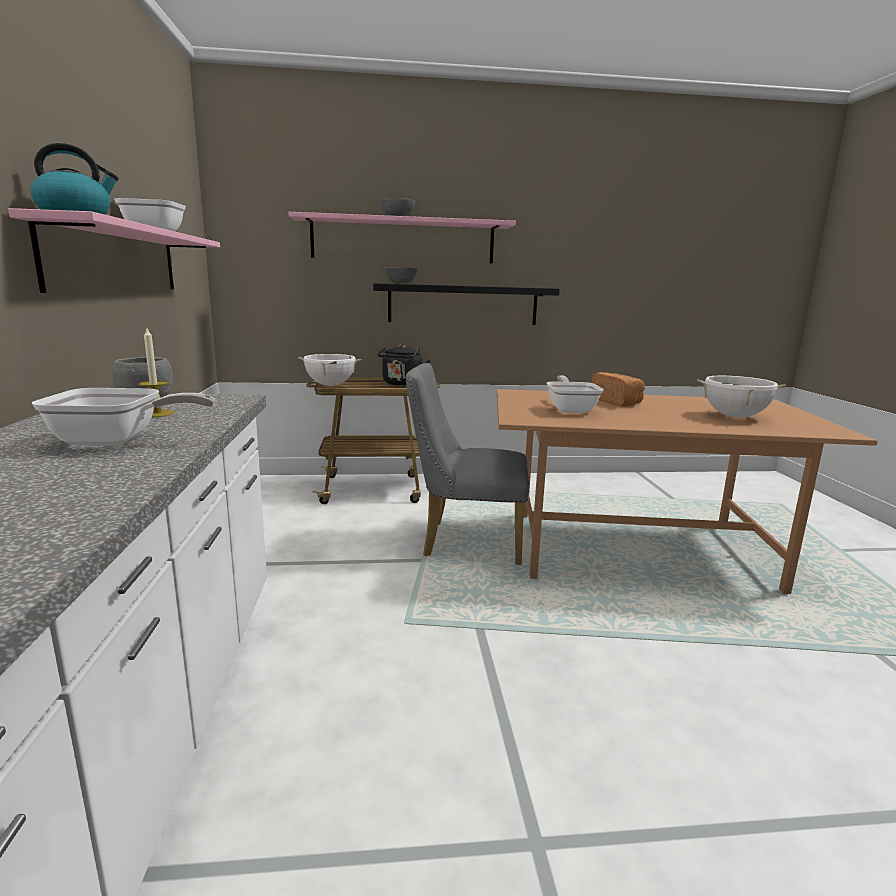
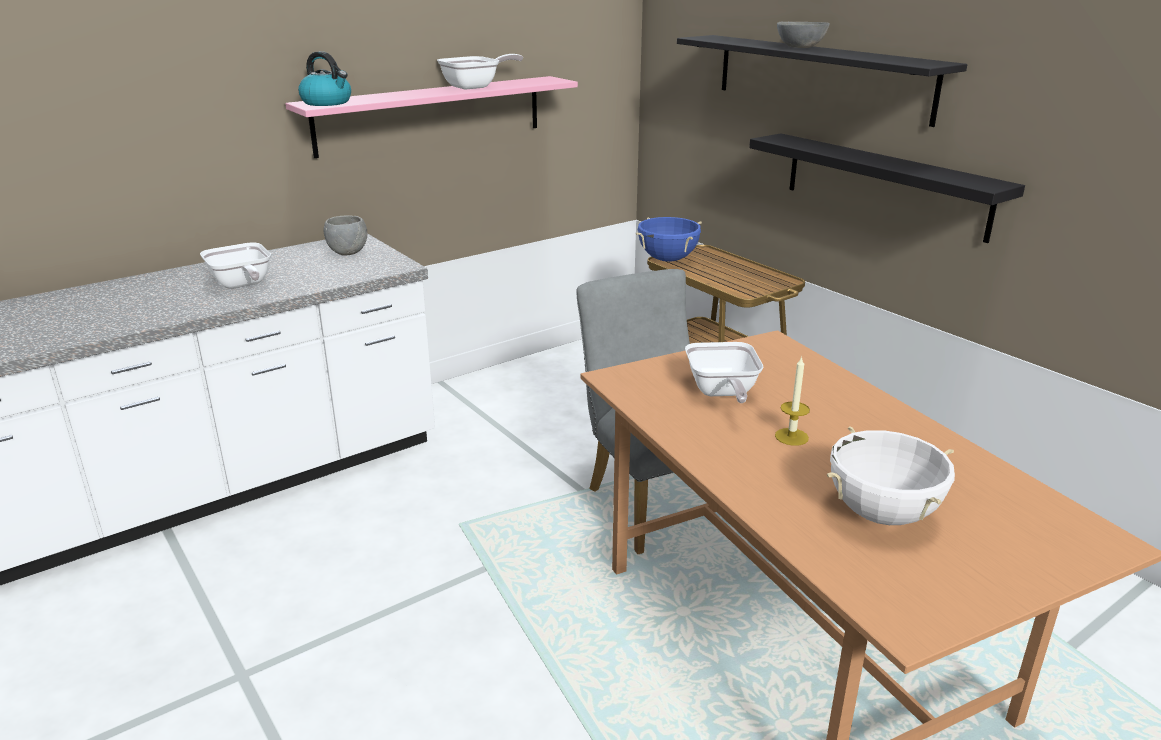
camera: 60 degrees right, 10 degrees up
candle [138,328,175,417] -> candle moved to [775,356,810,446]
pink shelf [288,212,516,263] -> black shelf [677,35,967,127]
white cooking pot [298,354,361,386] -> blue cooking pot [636,217,702,262]
black kettle [377,345,430,386] -> none
grey bowl [385,267,418,284] -> none
frying pan [547,375,604,413] -> frying pan turned 120 degrees clockwise [685,342,764,403]
bread [591,372,645,407] -> none

